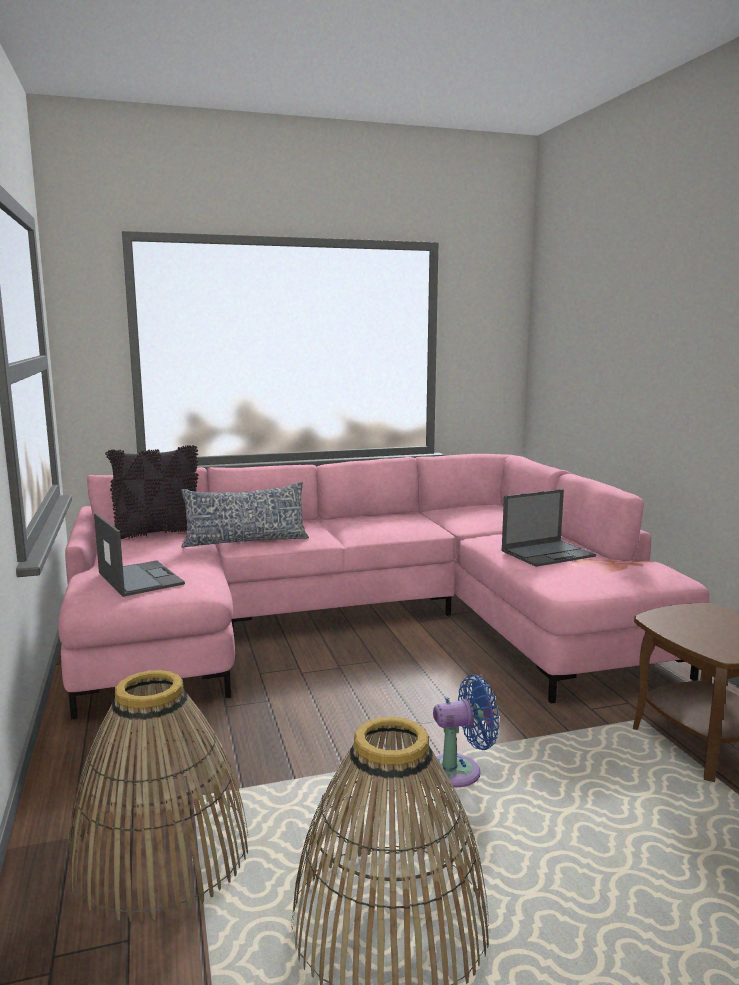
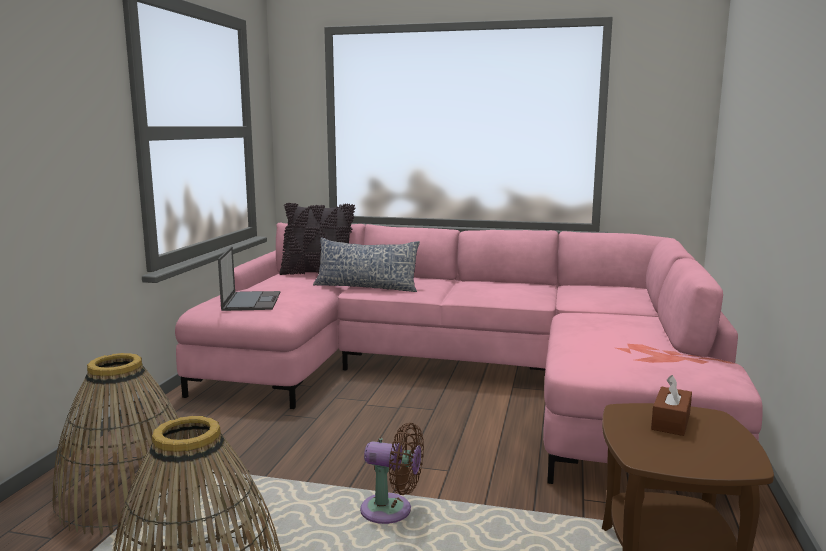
camera: 30 degrees right, 0 degrees up
blue fan [431,674,499,787] -> brown fan [360,423,424,524]
laptop [502,489,596,567] -> none
none -> brown tissue box [651,375,692,436]

